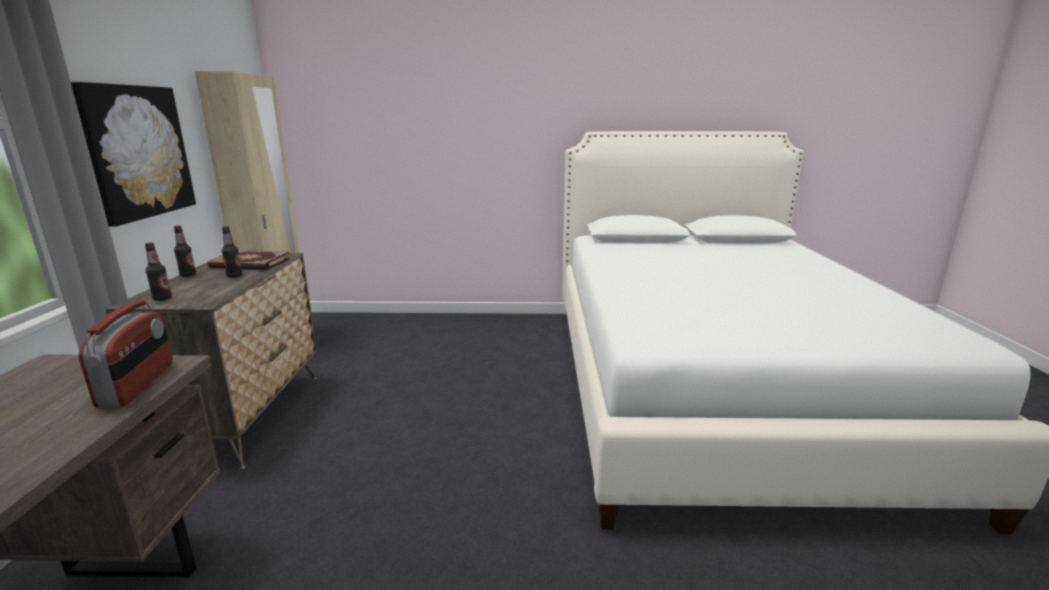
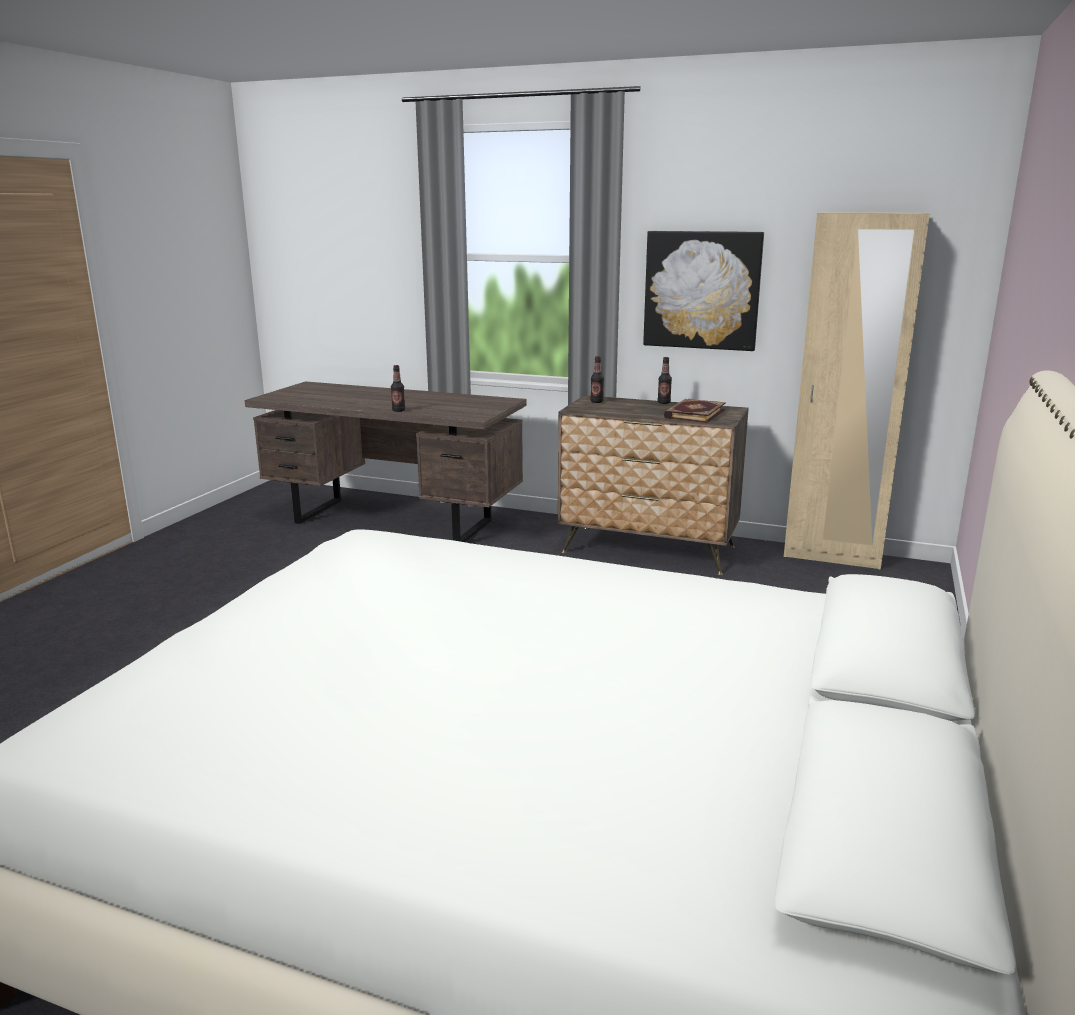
camera: 110 degrees right, 0 degrees up
radio [78,300,173,408] -> none
bottle [222,226,242,278] -> bottle moved to [391,365,405,412]

